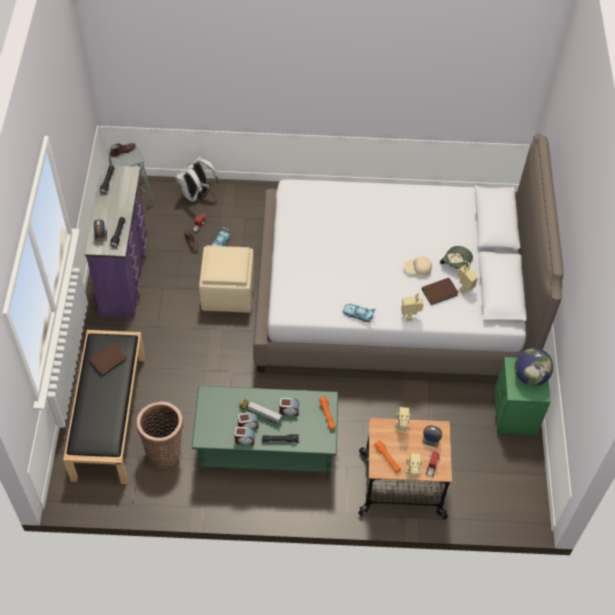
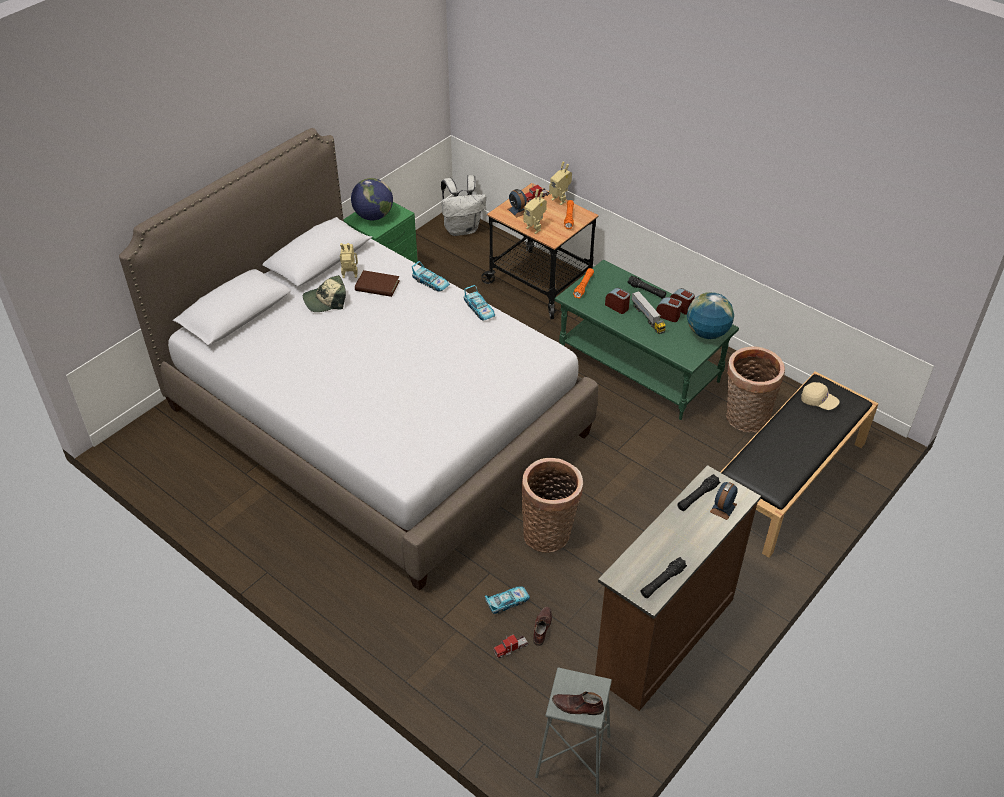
camera: 140 degrees left, 10 degrees down
purple dresser [85,165,147,318] -> brown dresser [595,465,761,711]
brown book [89,343,127,375] -> none
white backpack [175,156,218,202] -> white backpack moved to [441,175,486,236]
beige ottoman [199,245,254,313] -> basket [521,458,583,553]
toy robot [401,292,423,321] -> toy car [412,261,450,291]
beige cap [404,256,432,276] -> beige cap moved to [801,382,840,410]
none -> globe [687,292,734,339]

